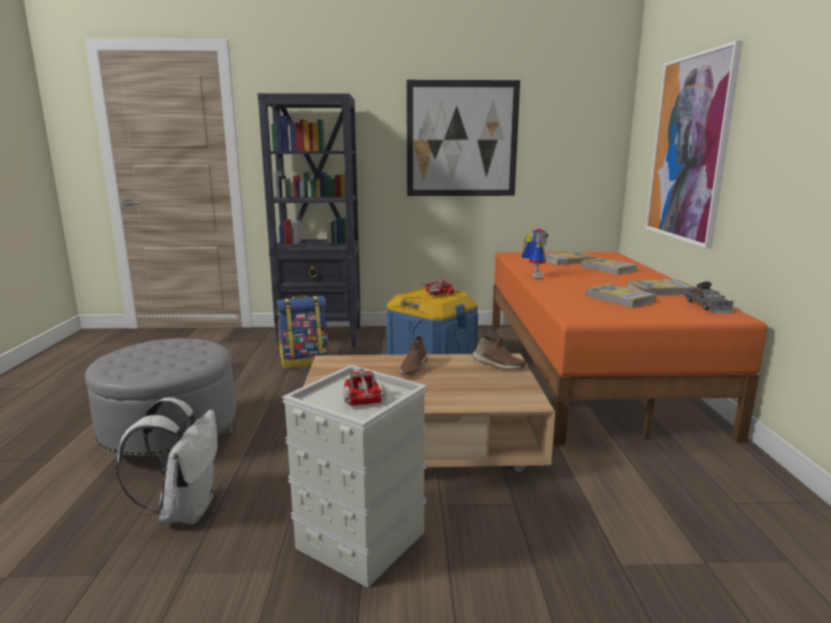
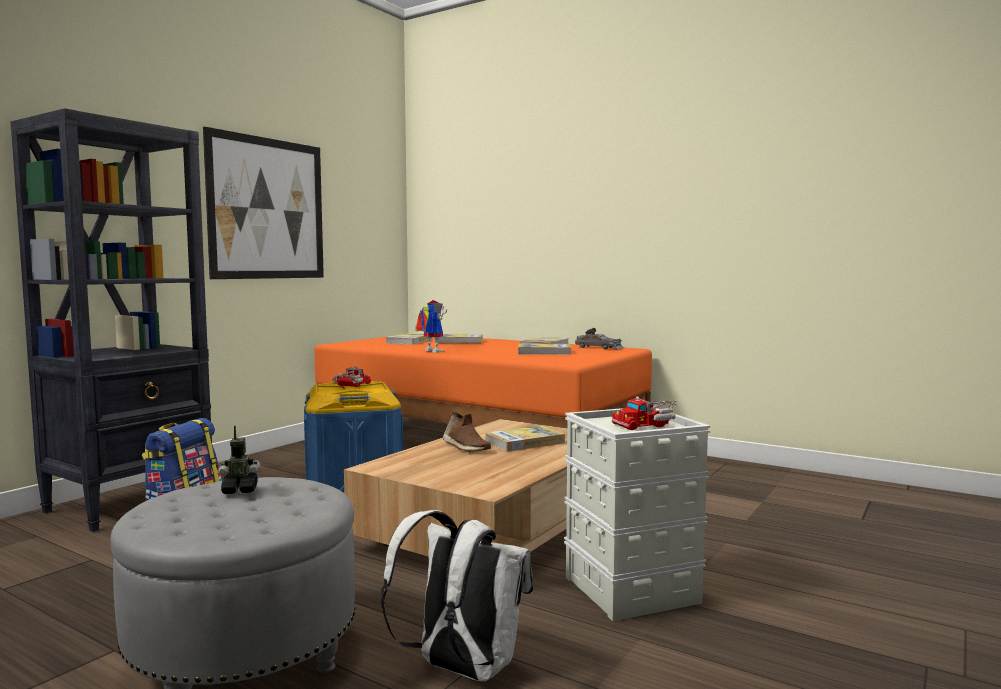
camera: 55 degrees left, 10 degrees down
toy truck [343,369,387,406] -> toy truck turned 45 degrees counterclockwise [612,396,678,430]
brown shoe [472,334,526,370] -> none
picture [645,41,743,248] -> none
none -> toy robot [218,425,260,494]
none -> book [485,425,565,452]

